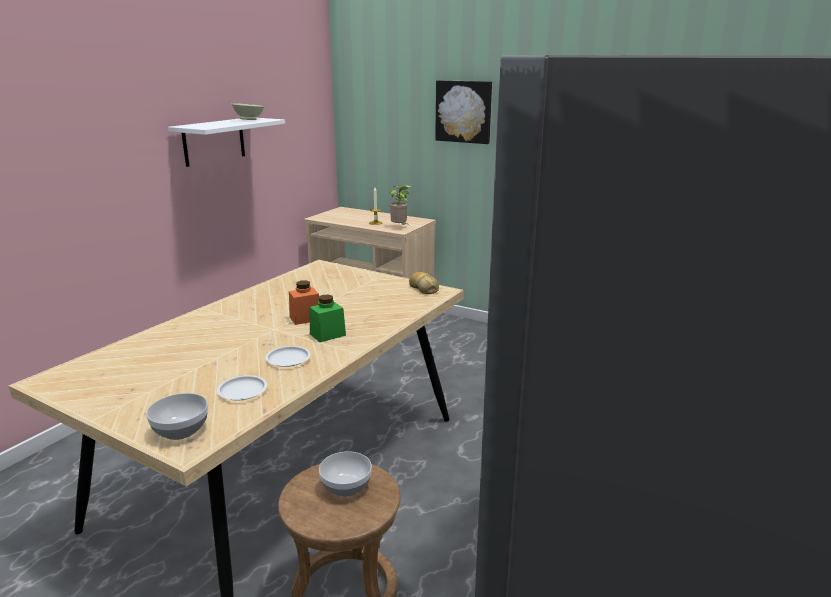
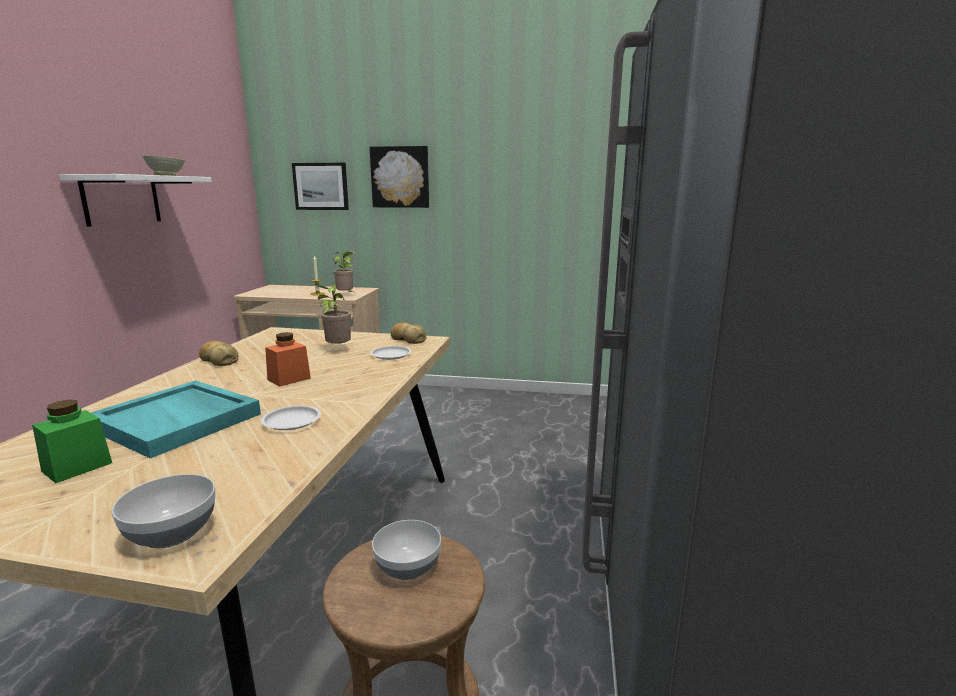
camera: 20 degrees left, 5 degrees down
white plate [217,375,267,400] -> white plate moved to [370,346,411,360]
green jar [309,295,346,342] -> green jar moved to [32,399,112,483]
none -> turquoise tray [91,380,261,459]
none -> bread [199,341,239,366]
none -> picture [292,163,349,210]
none -> potted plant [318,283,351,347]

